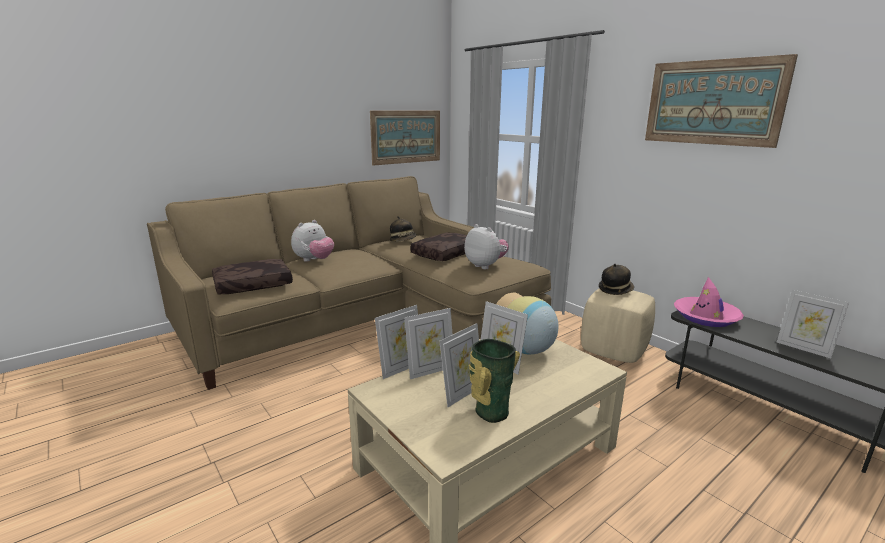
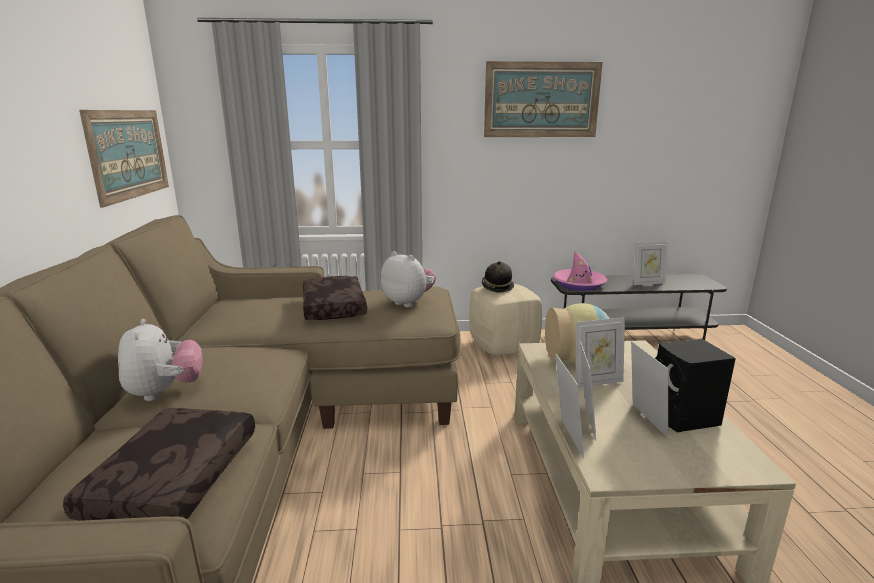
camera: 55 degrees left, 0 degrees up
hat [390,216,417,241] -> none
plush toy [464,224,509,269] -> plush toy turned 45 degrees clockwise [381,251,436,308]
vase [469,339,520,423] -> black speaker [655,339,736,432]

